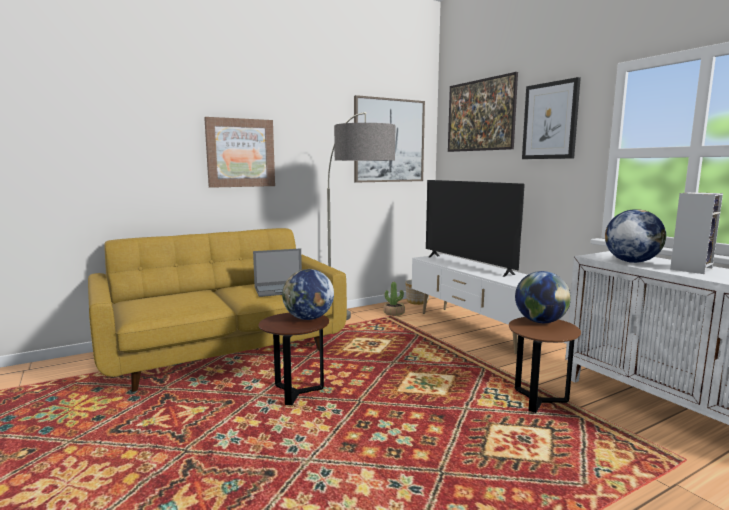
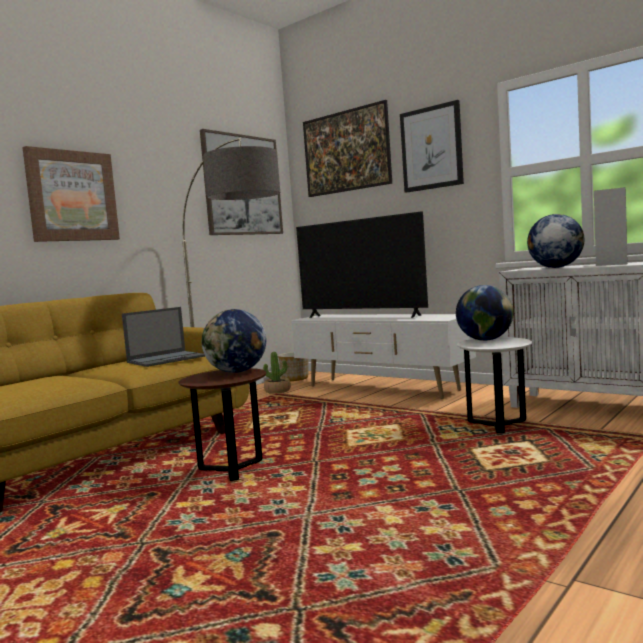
camera: 20 degrees left, 5 degrees down
brown side table [509,317,581,413] -> white side table [457,337,532,433]

